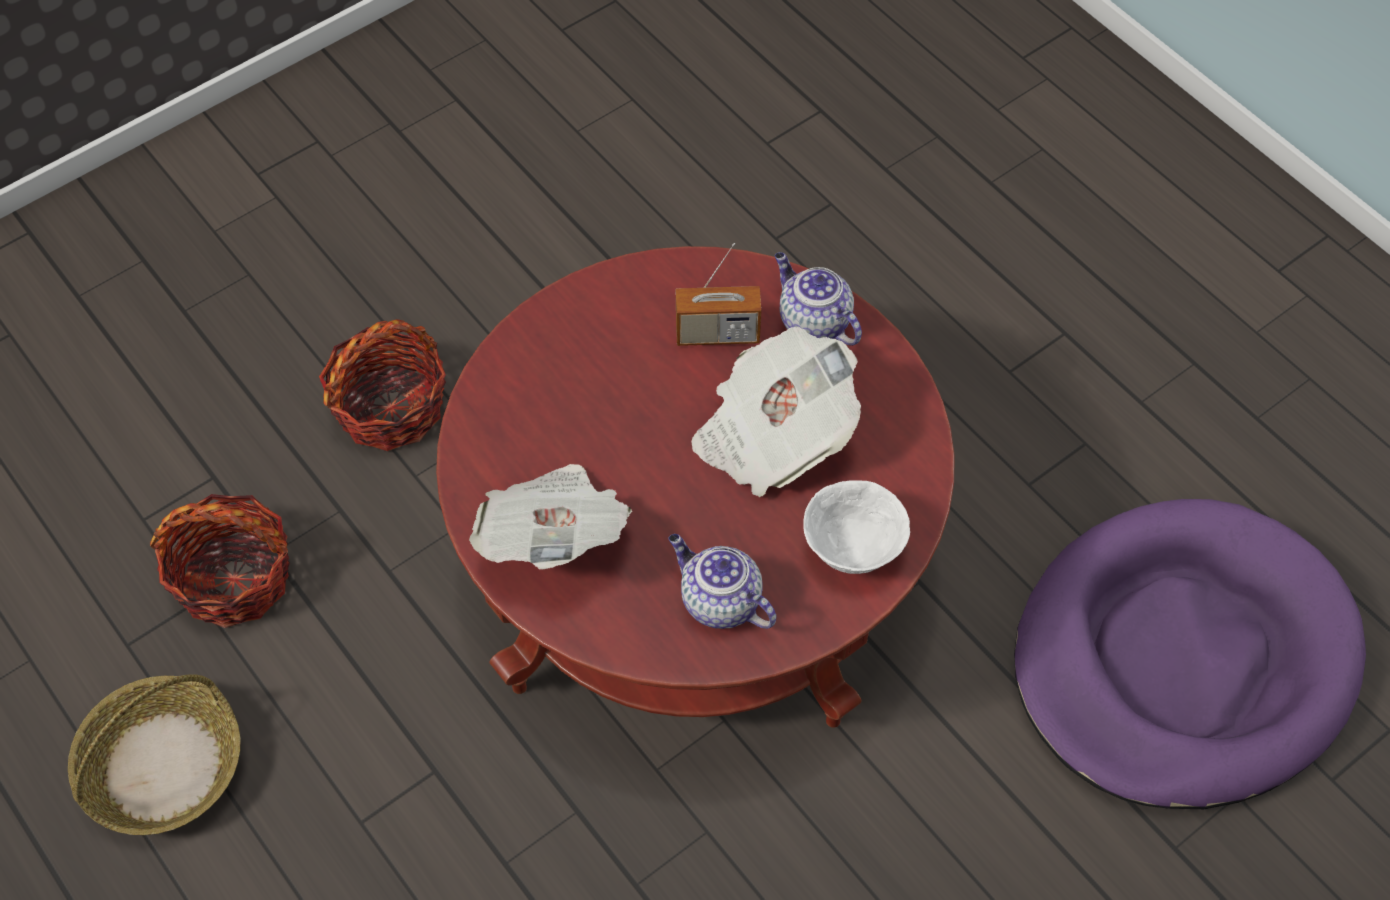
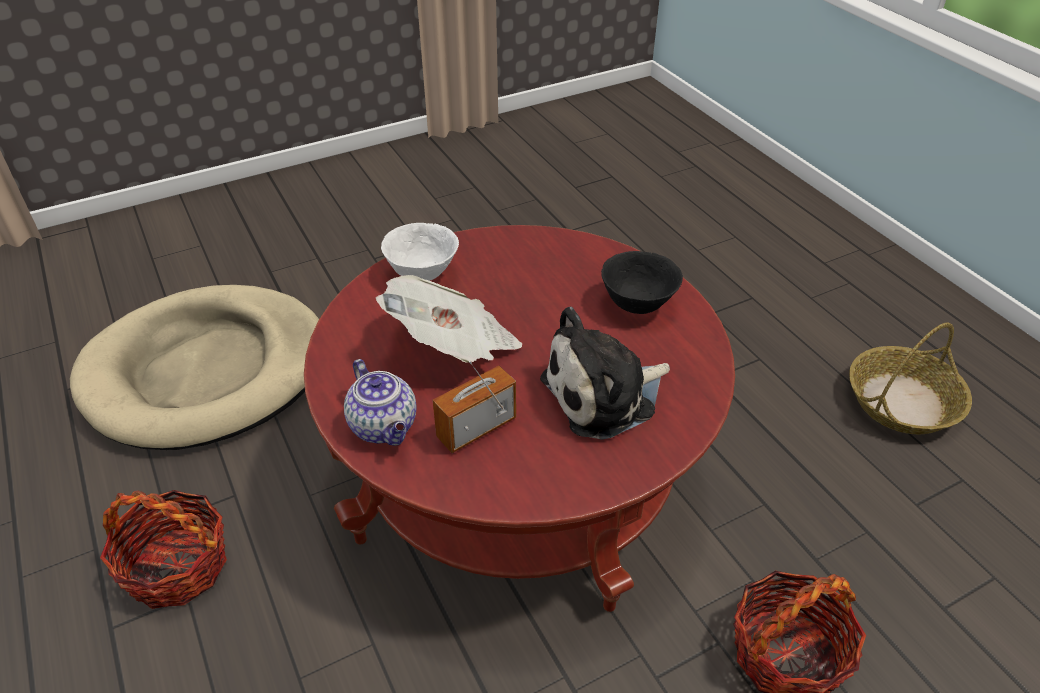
camera: 170 degrees left, 15 degrees down
basket [150,494,290,628] -> basket moved to [100,490,227,609]
newspaper [469,464,632,570] -> black bowl [601,251,683,314]
teapot [668,534,776,629] -> none
radio [676,243,761,346] -> radio turned 45 degrees counterclockwise [433,361,516,453]
purple dog bed [1014,499,1366,809] -> beige dog bed [70,285,319,450]
none -> plush toy [540,307,670,440]

